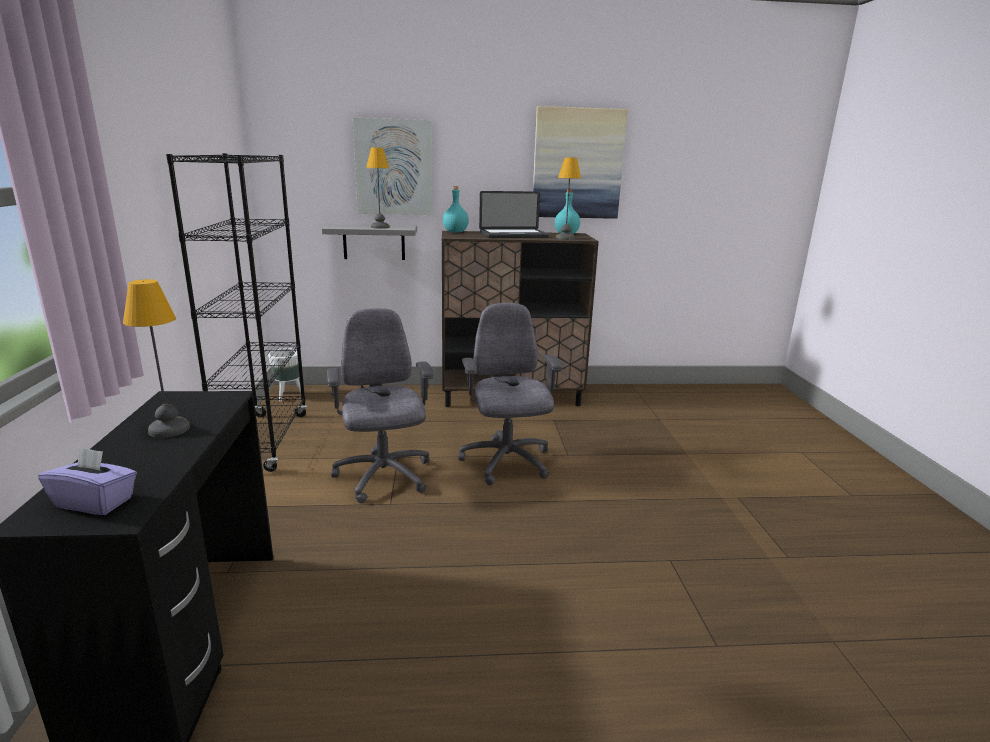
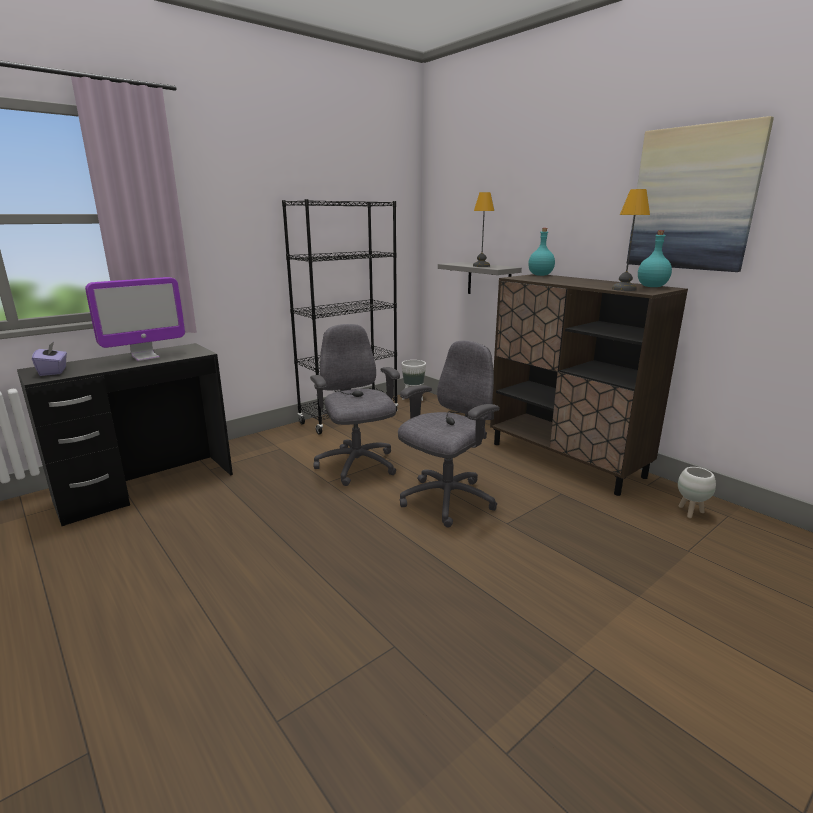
camera: 55 degrees right, 0 degrees up
table lamp [123,279,190,438] -> monitor [85,277,185,361]
grey office chair [327,308,434,503] -> grey office chair turned 60 degrees counterclockwise [310,324,400,486]
picture [353,118,432,215] -> none
laptop [479,191,549,238] -> none
none -> white planter [678,467,716,518]

